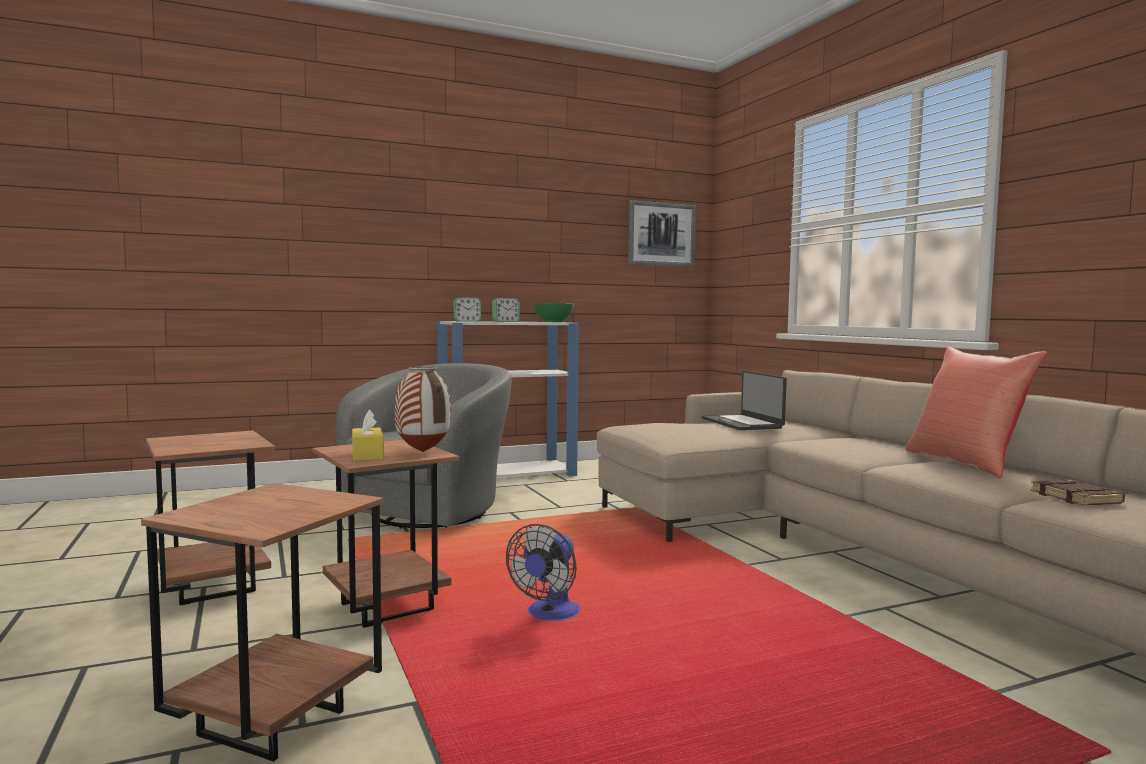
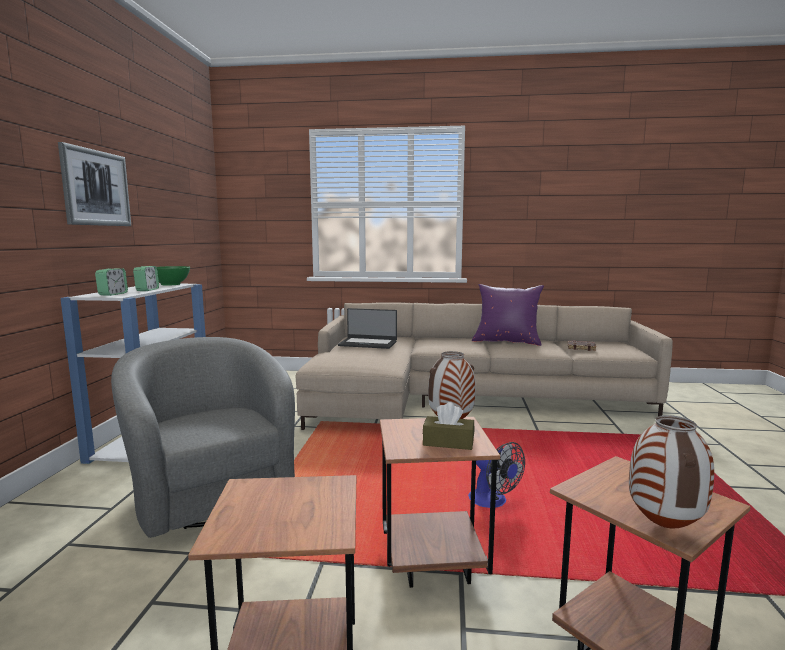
camera: 60 degrees left, 5 degrees up
yellow tissue box [352,410,384,461] -> brown tissue box [423,402,475,450]
picture [628,200,696,267] -> picture moved to [58,142,131,226]
red pillow [906,346,1048,478] -> purple pillow [472,284,544,346]
none -> vase [629,415,714,528]

